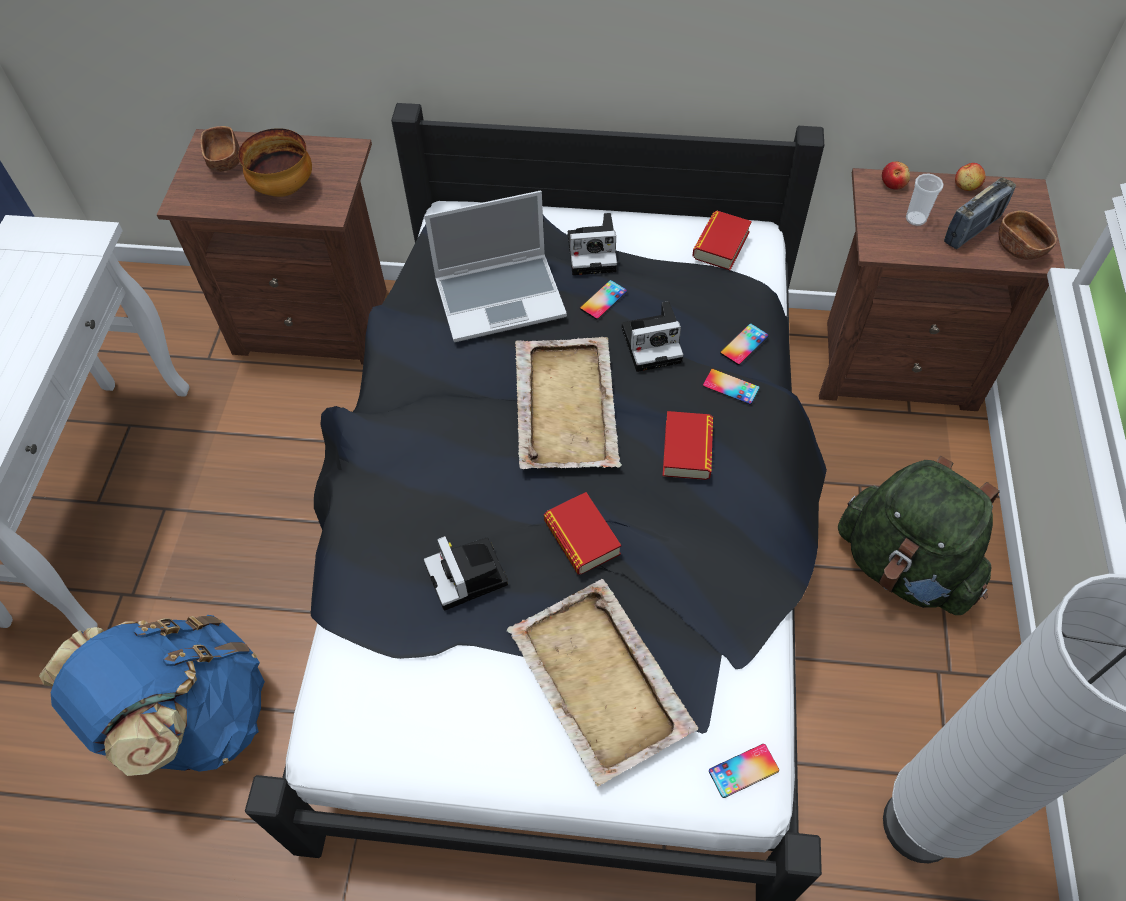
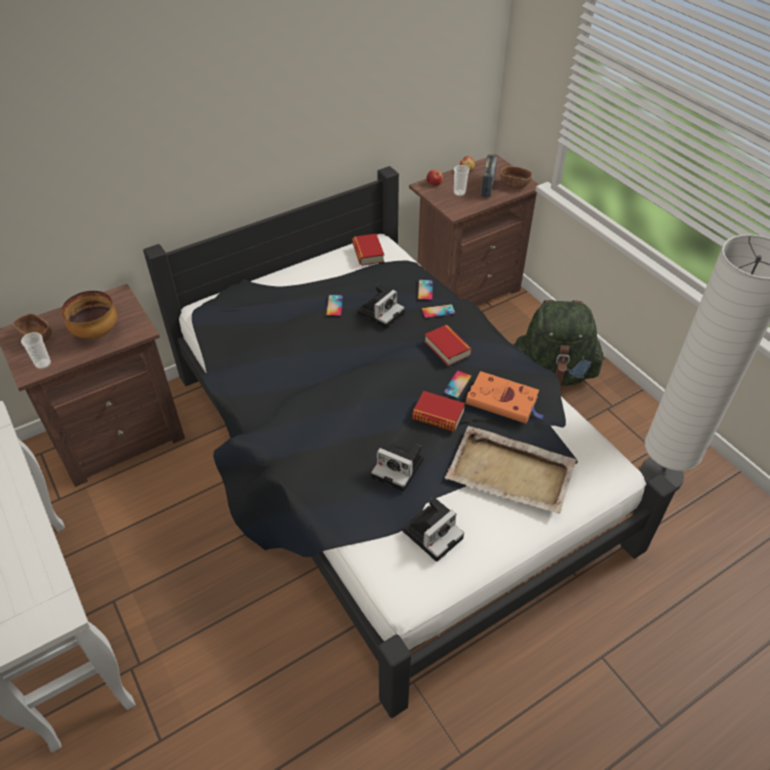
camera: 40 degrees left, 10 degrees down
blue backpack [39,615,265,776] -> none
laptop [424,190,567,342] -> none
beige tray [515,337,622,469] -> none
camera [568,213,617,275] -> camera moved to [402,497,464,562]
phone [709,744,779,798] -> phone moved to [443,370,472,399]
none -> cup [21,332,51,369]
none -> orange book [466,371,544,424]

